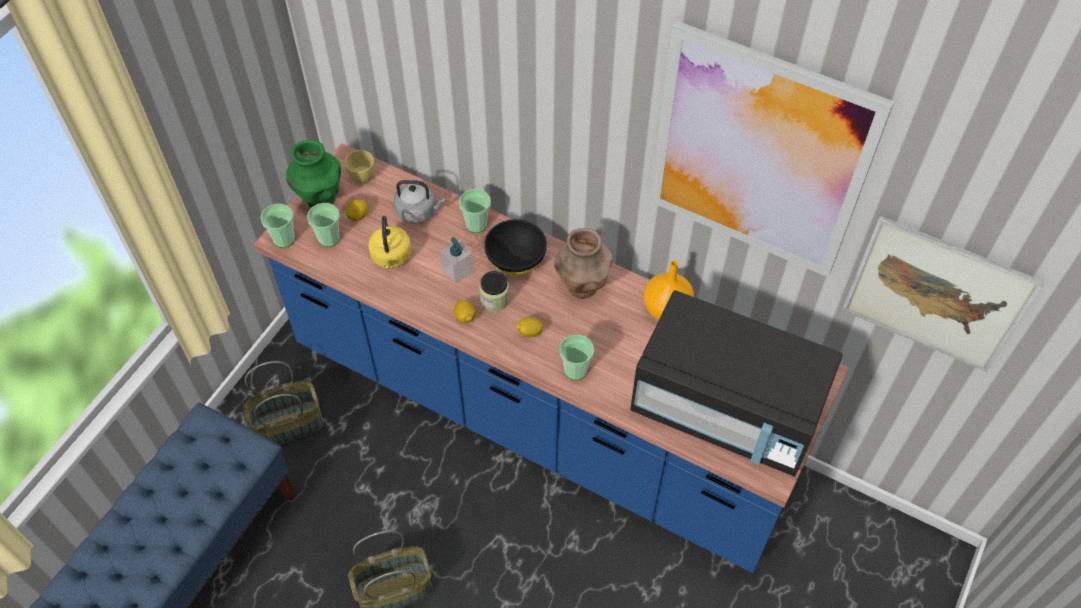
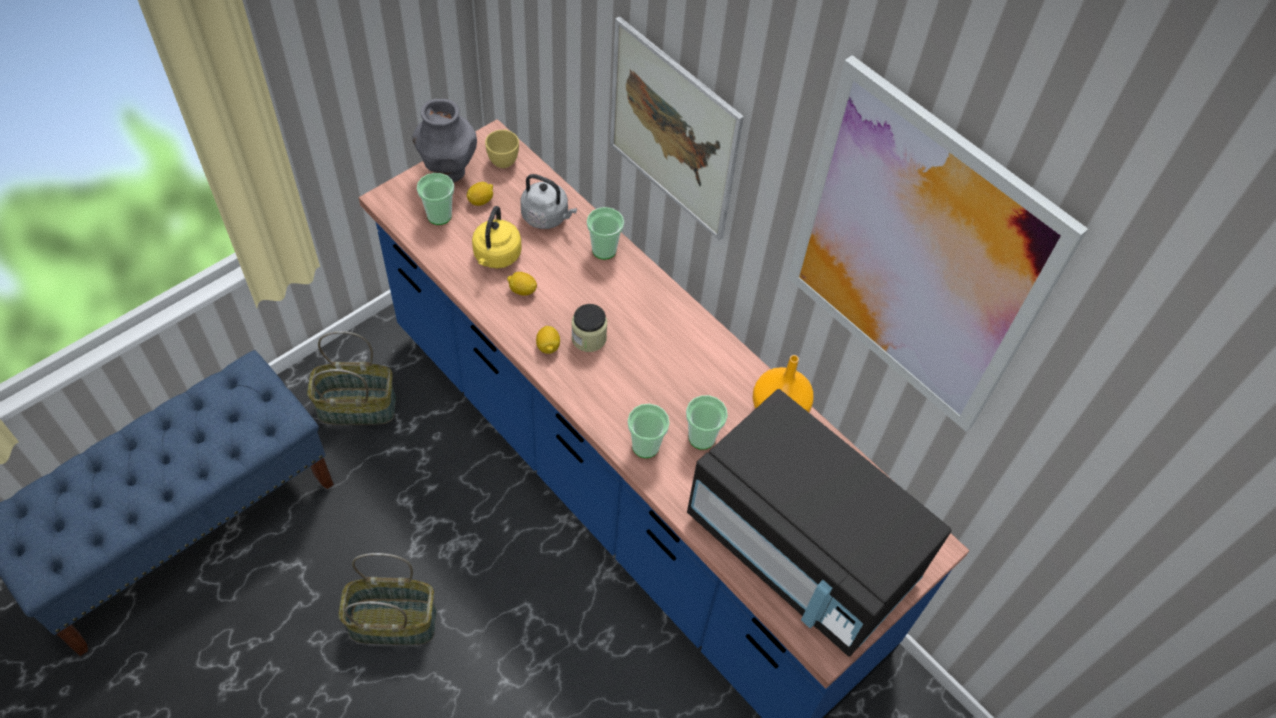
camera: 15 degrees right, 0 degrees up
cup [260,204,295,248] -> cup moved to [686,395,728,450]
green vase [286,140,341,208] -> grey vase [412,99,477,183]
soap dispenser [440,237,473,283] -> none
black bowl [484,219,547,275] -> none
lemon [516,317,543,337] -> lemon moved to [507,272,537,296]
brown vase [554,228,613,299] -> none
picture [842,216,1044,372] -> picture moved to [610,16,744,240]

